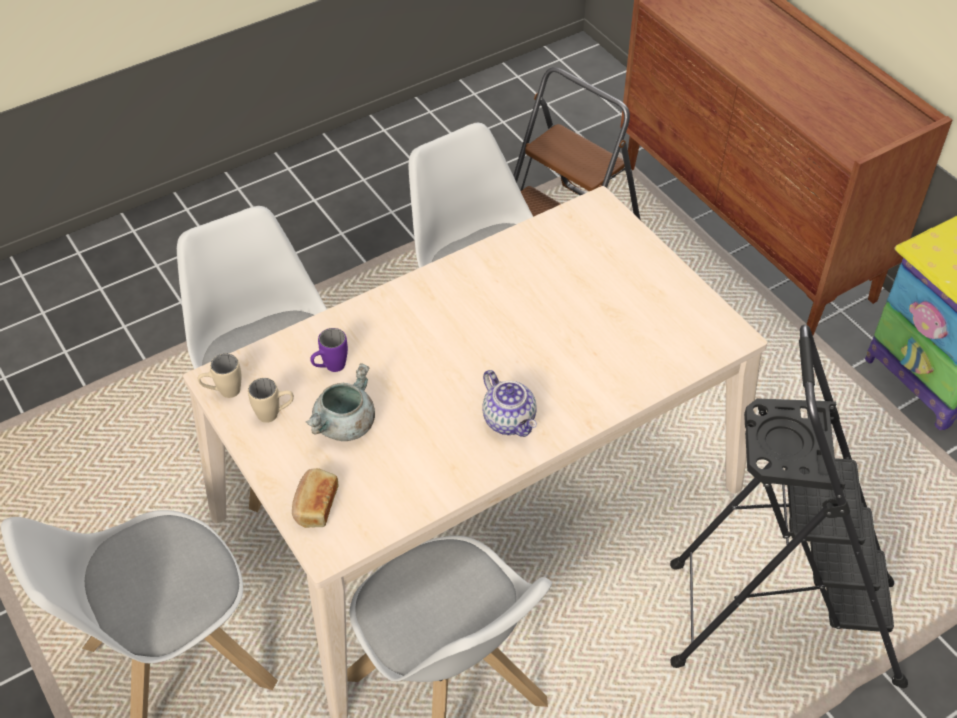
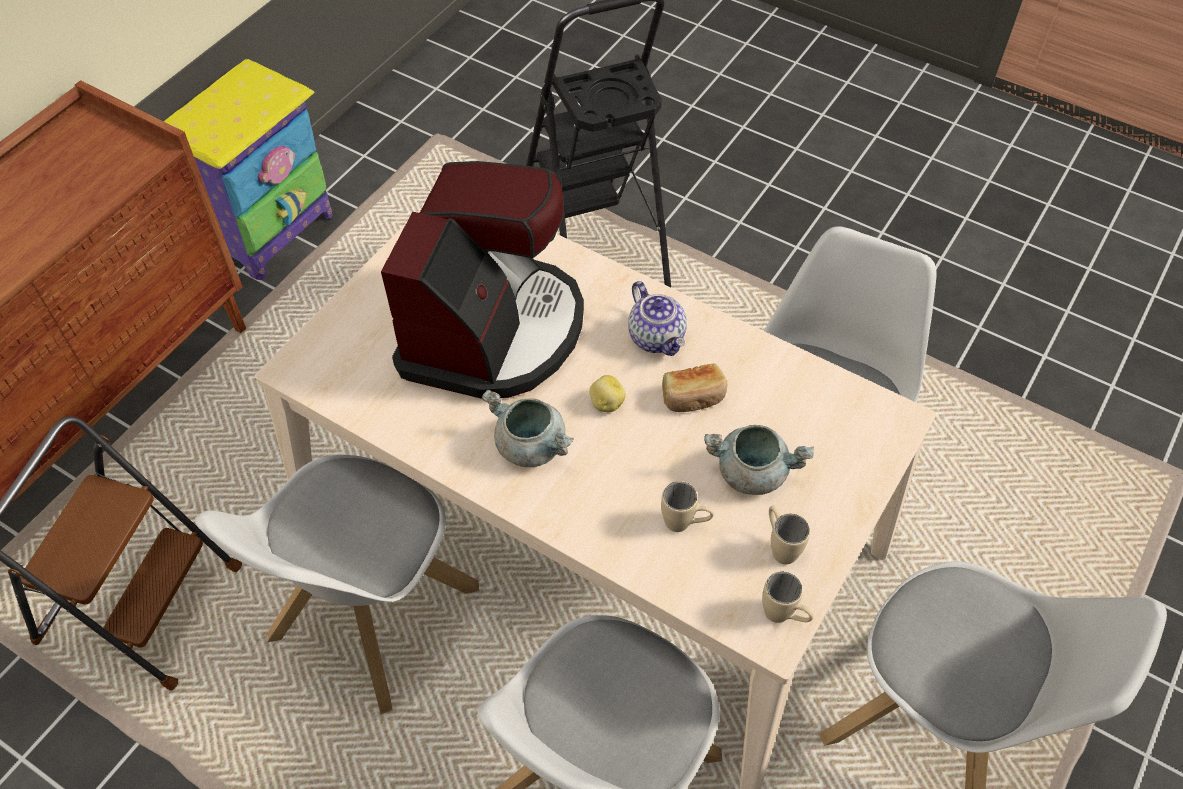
camera: 115 degrees left, 5 degrees up
bread [292,468,338,528] -> bread moved to [662,363,728,412]
purple mug [310,328,348,372] -> beige mug [661,481,714,532]
teapot [482,370,537,437] -> teapot turned 120 degrees clockwise [628,281,687,356]
none -> coffee machine [381,161,584,399]
none -> grey cooking pot [482,390,574,467]
none -> potato [589,375,626,412]

